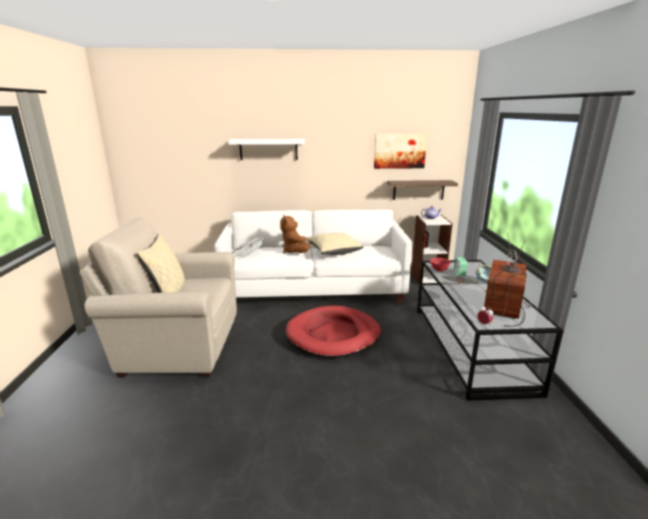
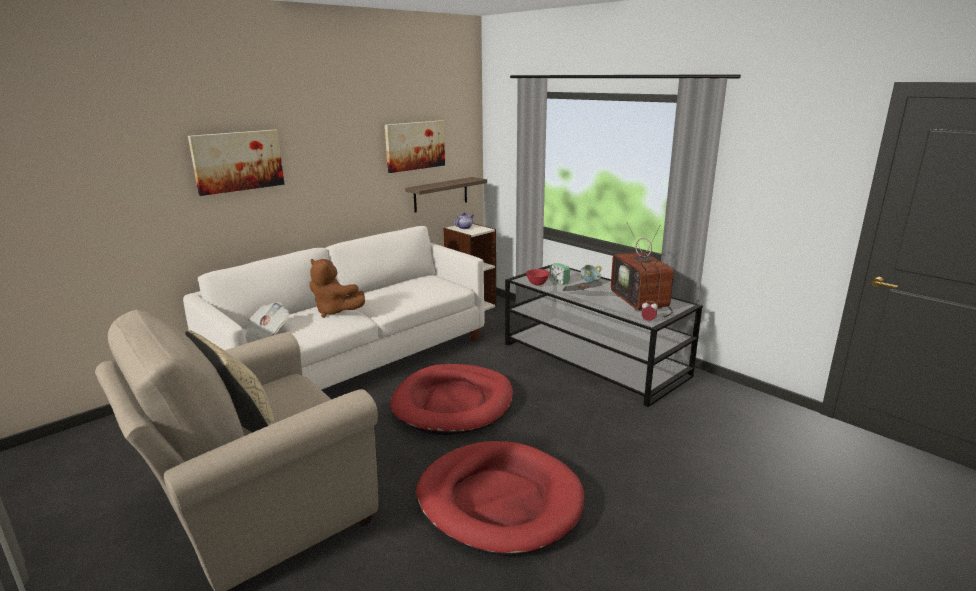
camera: 40 degrees left, 0 degrees up
white shelf [228,139,305,160] -> picture [188,130,285,196]
beige pillow [306,233,364,255] -> none
none -> red dog bed [416,441,584,555]

